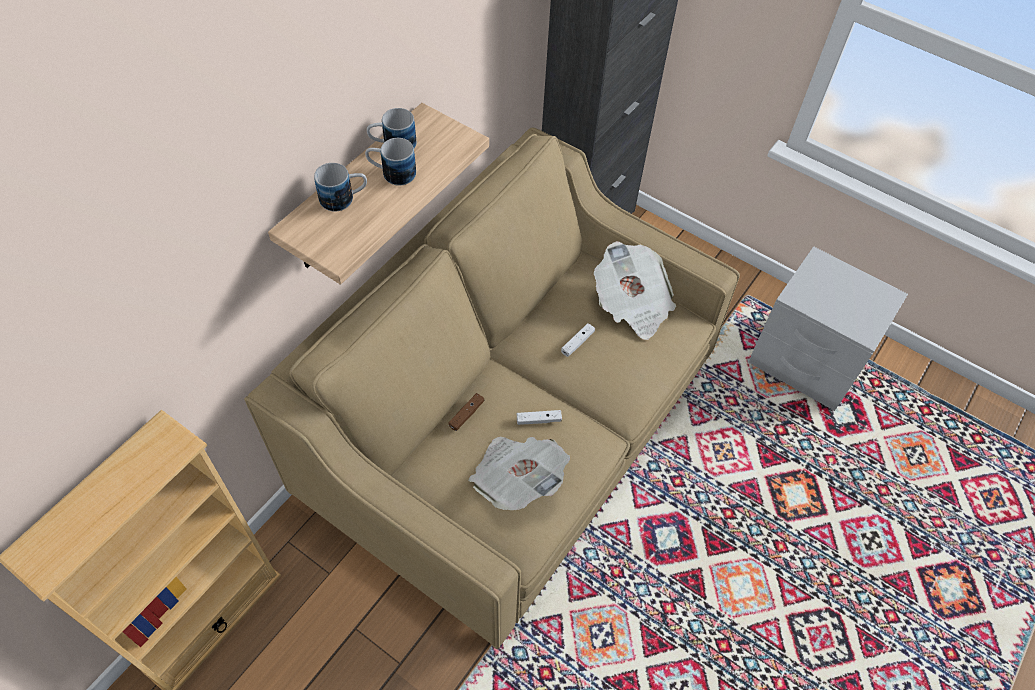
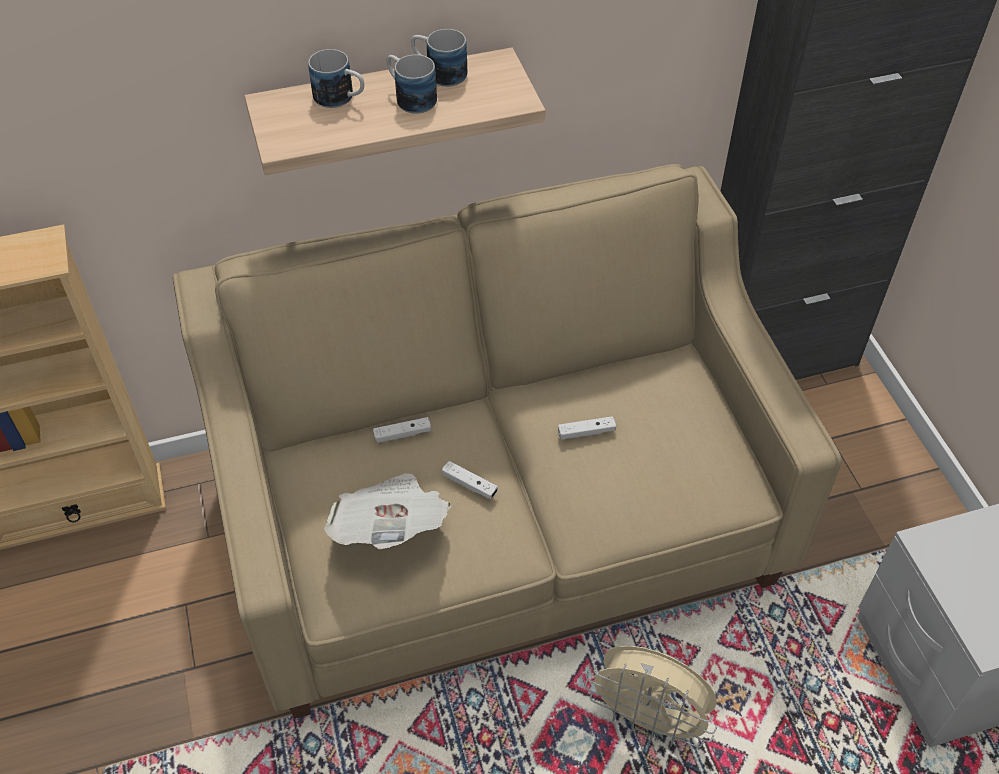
camera: 40 degrees right, 5 degrees down
brown game controller [449,393,484,431] -> white game controller [373,417,431,443]
newspaper [594,241,676,340] -> none
none -> beige fan [584,646,717,748]

